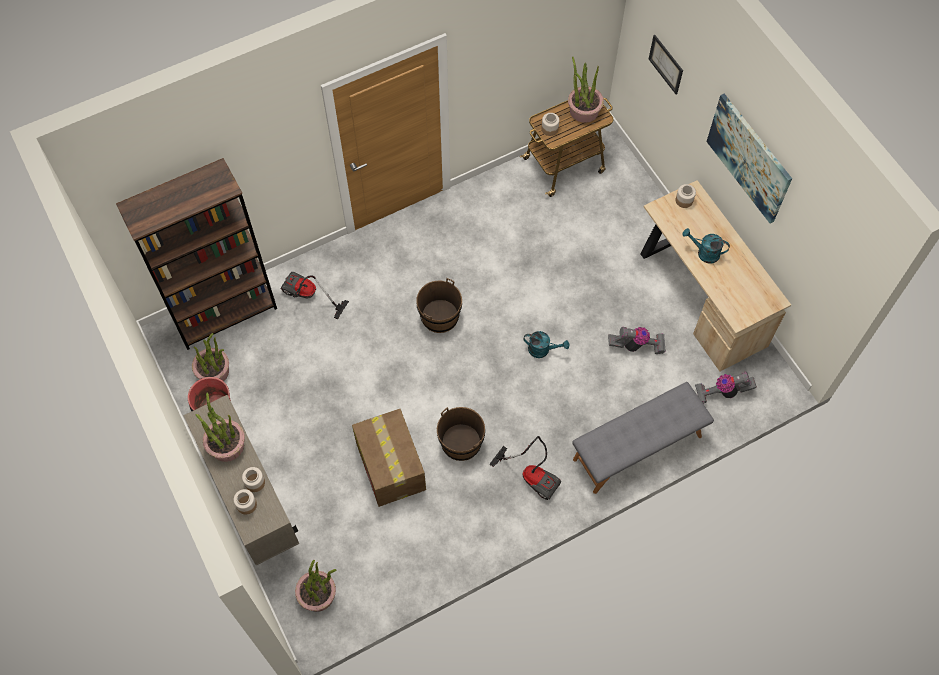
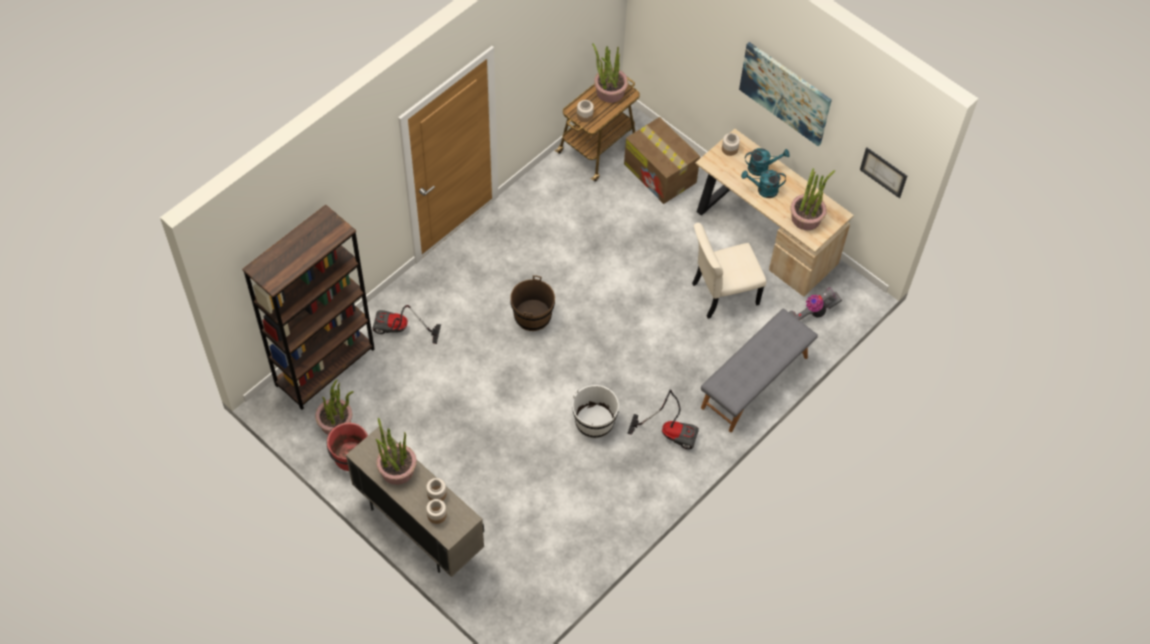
camera: 20 degrees left, 5 degrees down
potted plant [295,560,336,612] -> potted plant moved to [790,168,835,230]
cardboard box [352,409,426,507] -> cardboard box moved to [624,117,700,204]
brown bucket [437,407,485,461] -> white bucket [572,385,619,438]
turquoise watering can [524,331,569,358] -> turquoise watering can moved to [745,148,790,176]
vacuum cleaner [608,327,666,354] -> beige chair [692,223,766,319]
picture [649,35,683,94] -> picture moved to [860,148,907,198]

